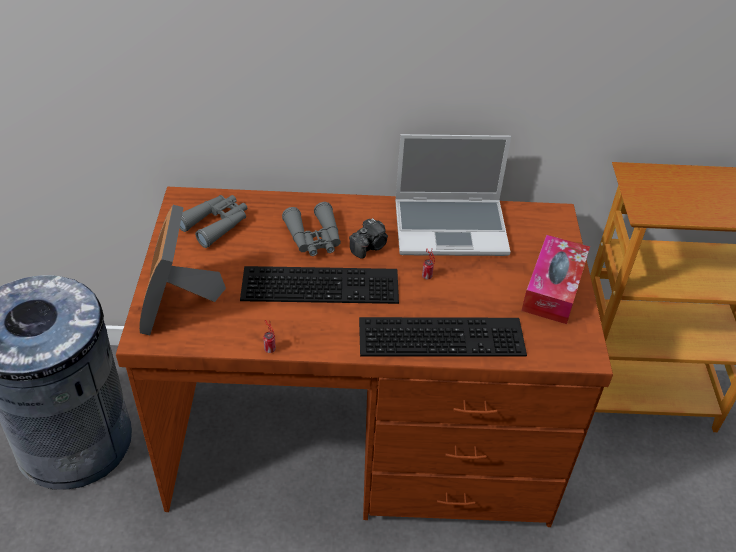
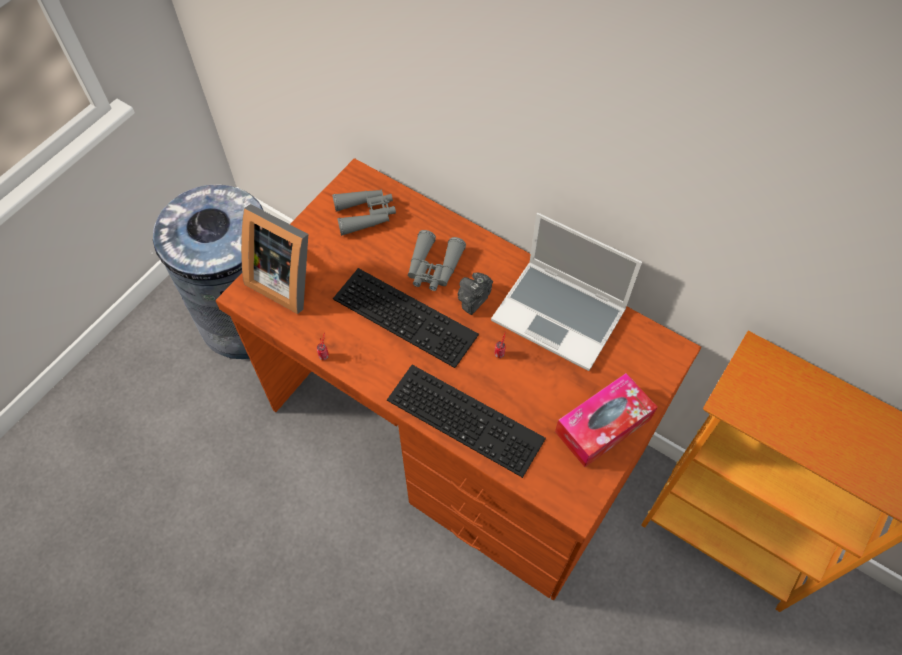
camera: 35 degrees right, 15 degrees up
picture frame [139,205,226,335] -> picture frame turned 90 degrees counterclockwise [241,204,308,314]
camera [349,218,388,259] -> camera turned 135 degrees clockwise [458,273,493,315]

